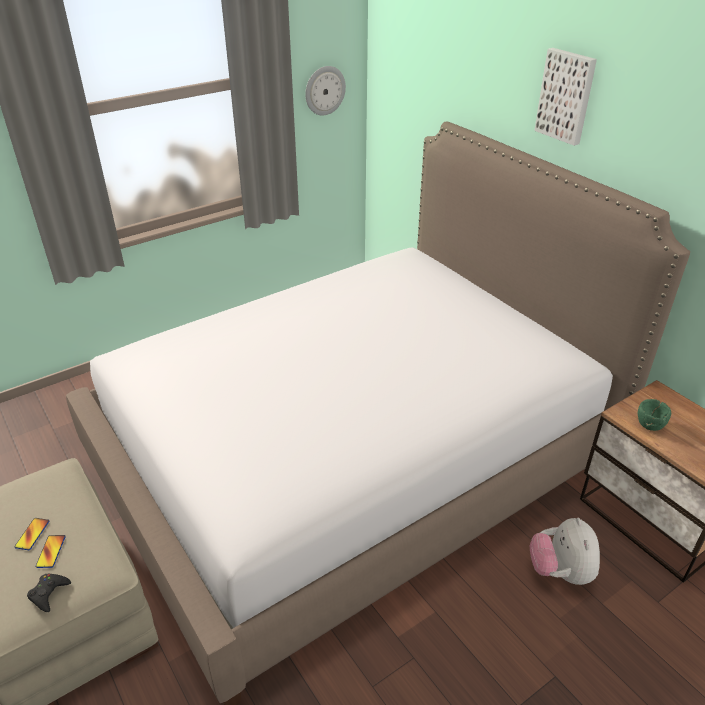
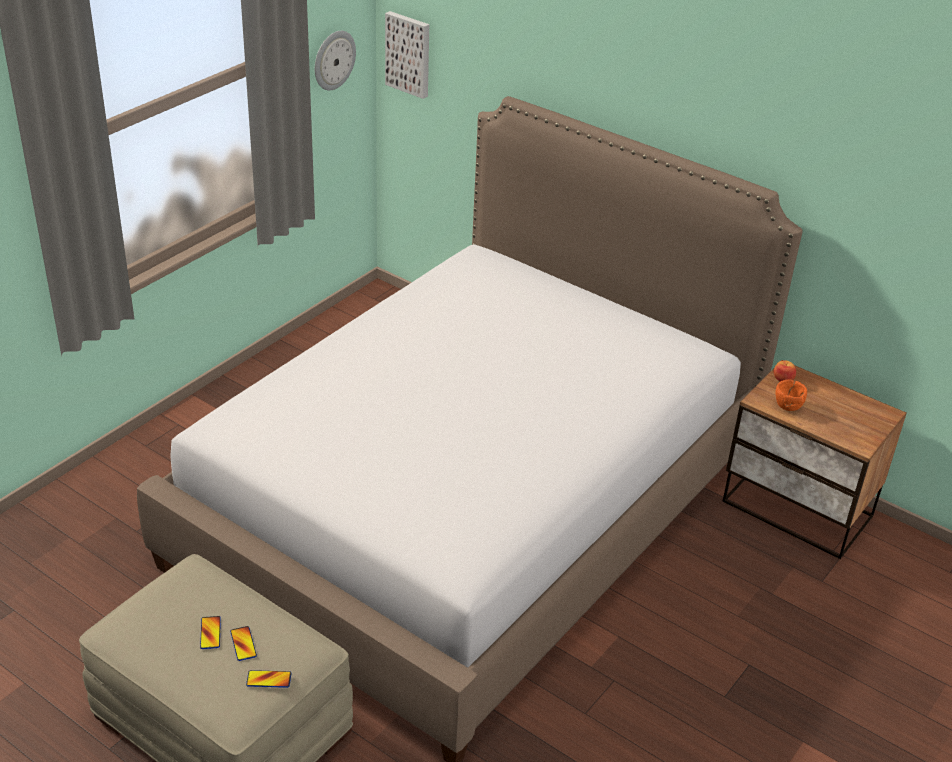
camera: 20 degrees left, 0 degrees up
black game controller [27,574,71,612] -> phone [246,670,291,688]
plush toy [530,518,600,585] -> none
picture [534,48,597,146] -> picture moved to [385,11,429,99]
green bowl [638,399,671,431] -> orange bowl [775,379,807,411]
none -> apple [774,360,796,381]

